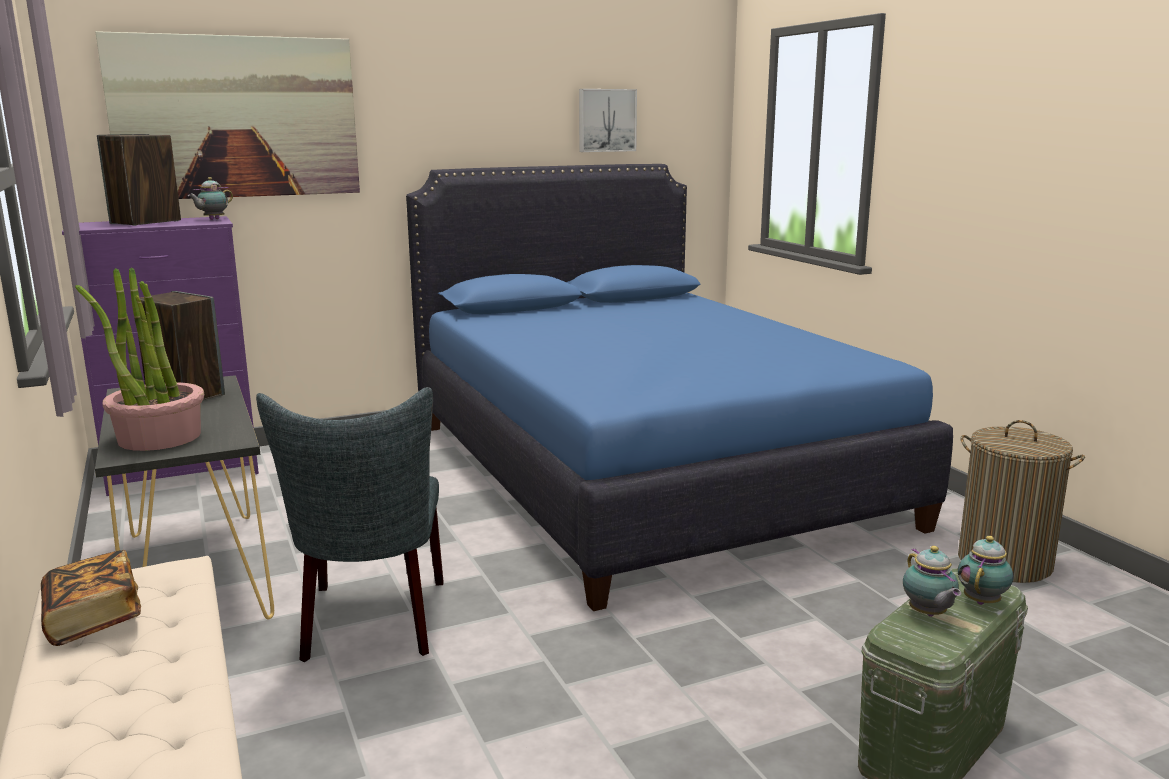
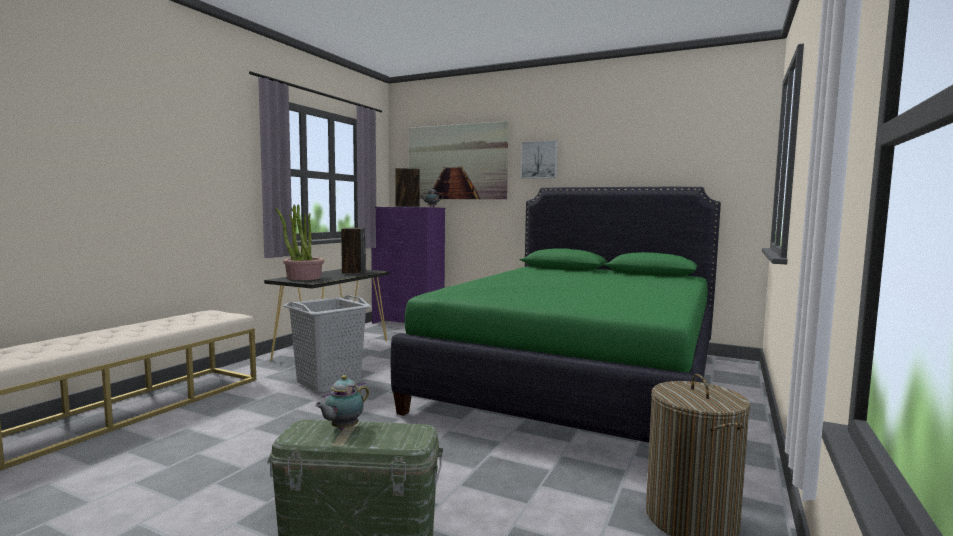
camera: 50 degrees right, 10 degrees down
book [41,550,141,646] -> none
grey chair [256,387,444,662] -> grey laundry basket [284,295,371,394]
blue bed [406,164,953,611] -> green bed [391,187,721,443]
picture [579,89,637,152] -> picture moved to [521,140,558,179]
teapot [958,536,1013,605] -> none

